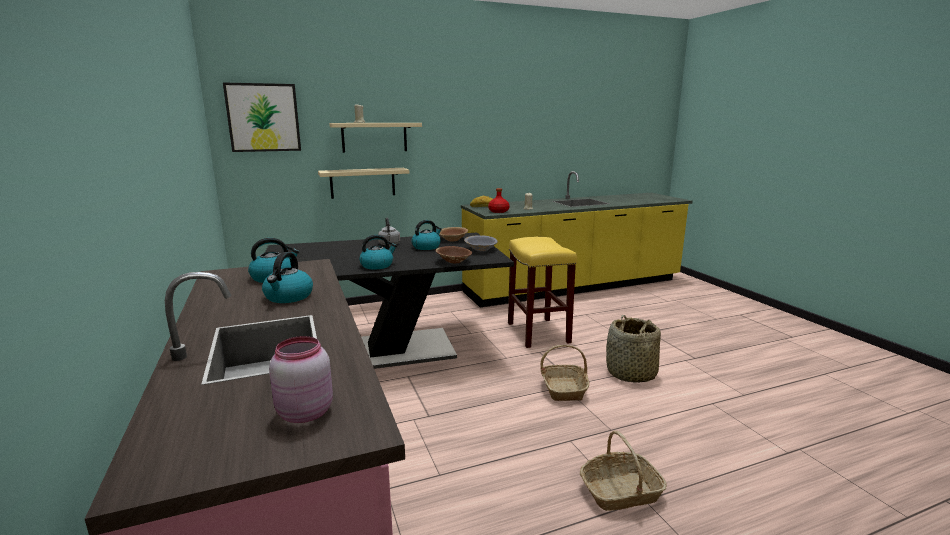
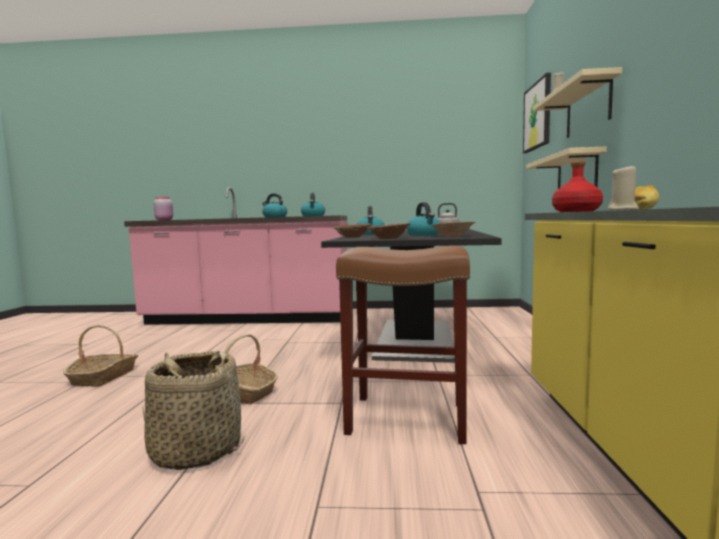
camera: 115 degrees right, 10 degrees down
grey bowl [464,235,498,252] -> brown bowl [367,223,411,239]
yellow stool [508,237,577,348] -> brown stool [336,245,470,444]

